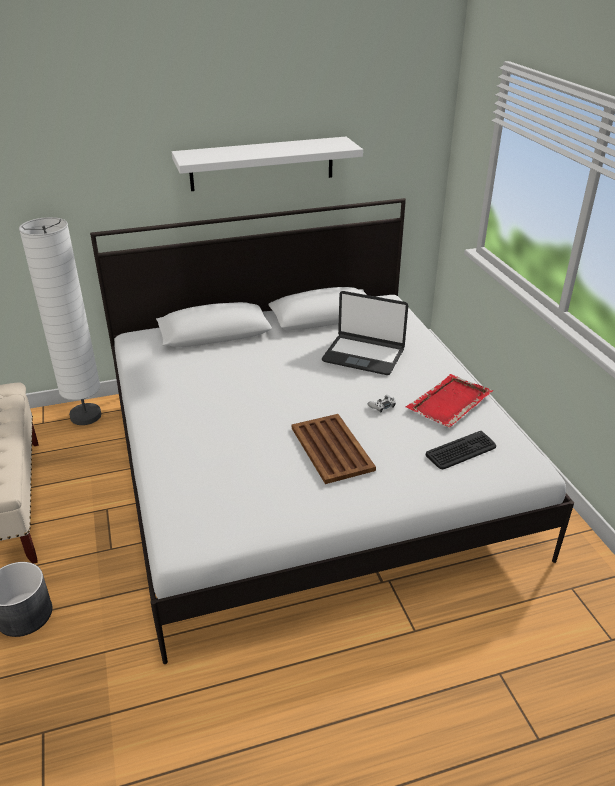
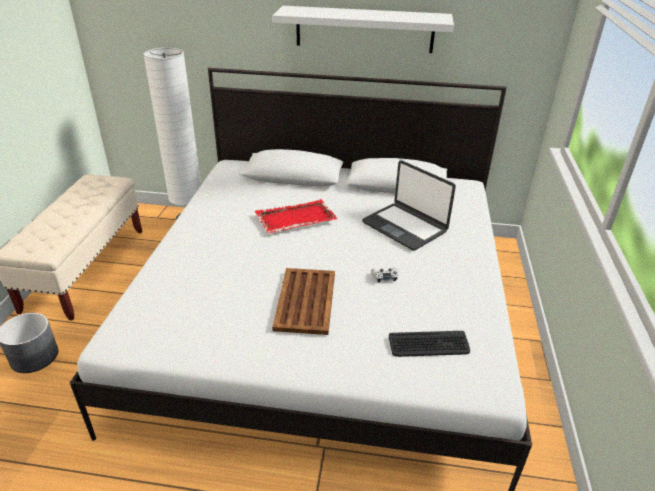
camera: 25 degrees right, 0 degrees up
red tray [406,374,493,427] -> red tray moved to [255,199,338,233]

